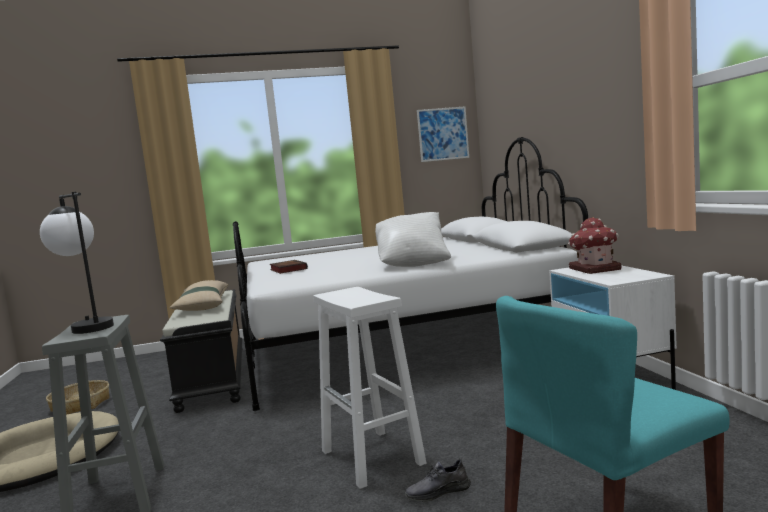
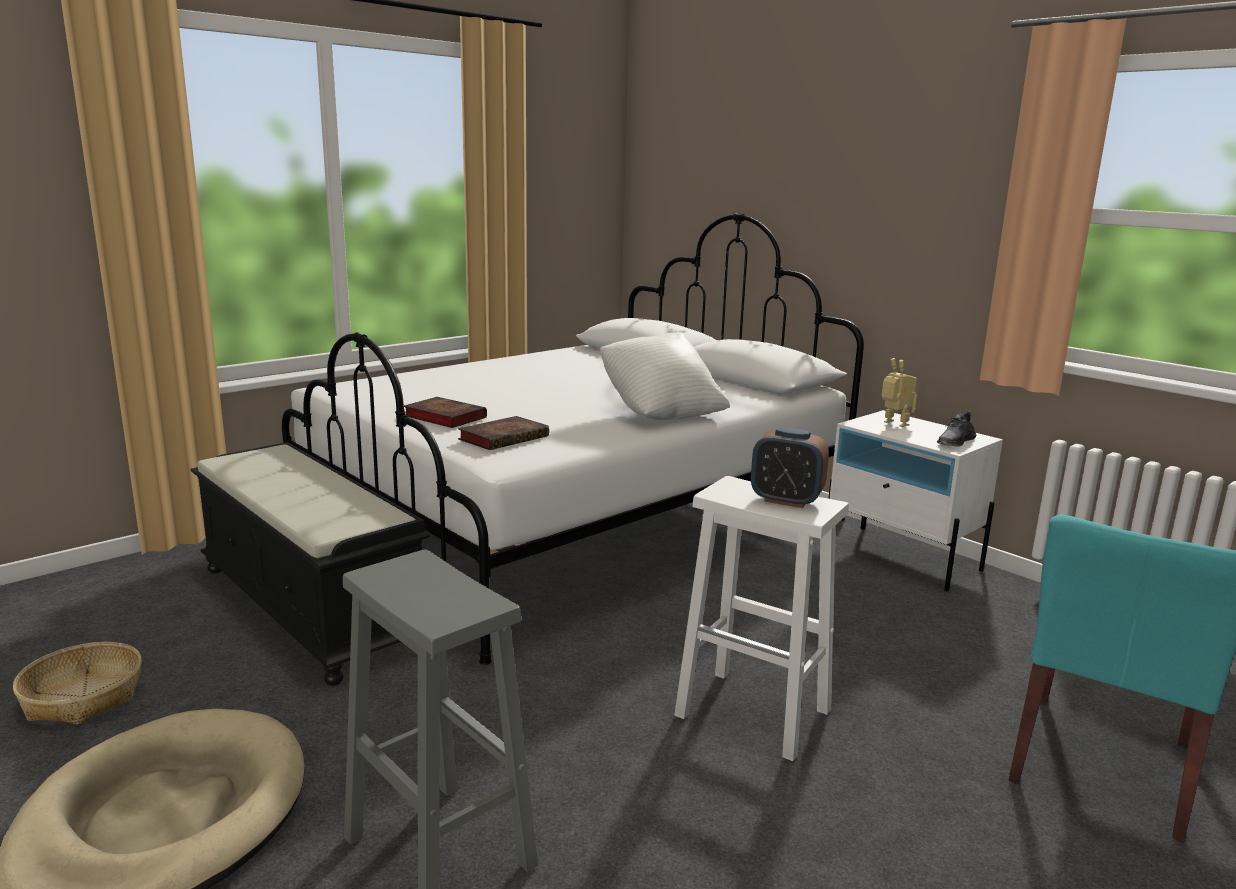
camera: 30 degrees left, 10 degrees up
table lamp [40,192,114,334] -> none
beige pillow [169,280,228,311] -> none
grey shoe [405,458,471,502] -> grey shoe moved to [937,411,976,447]
picture [417,107,469,162] -> none
toy house [568,217,621,274] -> toy robot [882,358,917,427]
none -> book [458,416,549,450]
none -> alarm clock [751,427,829,508]

